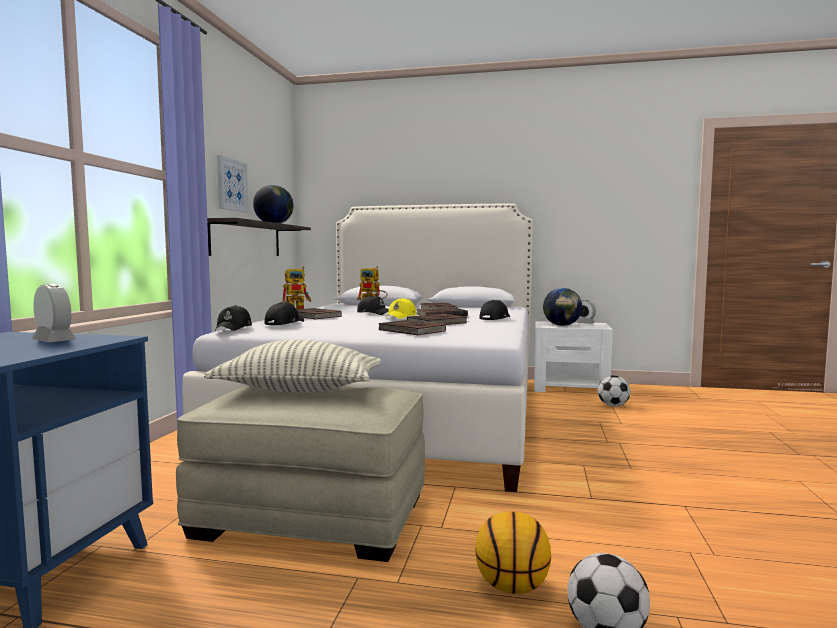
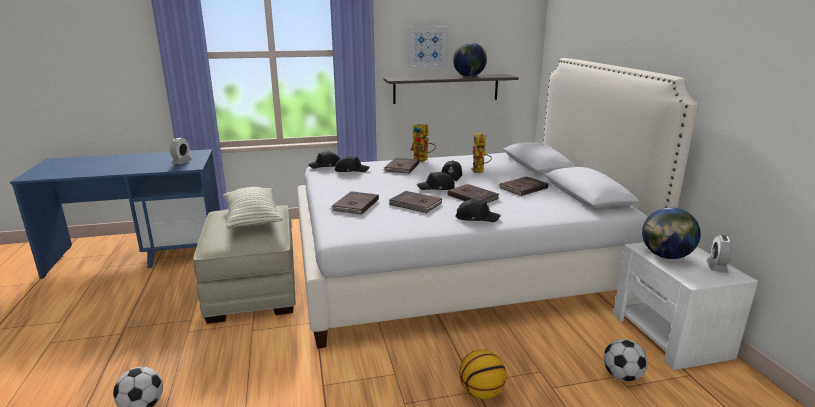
camera: 65 degrees right, 15 degrees up
yellow cap [386,298,416,319] -> black cap [417,172,455,190]
basketball [475,512,551,594] -> basketball moved to [459,349,506,399]

